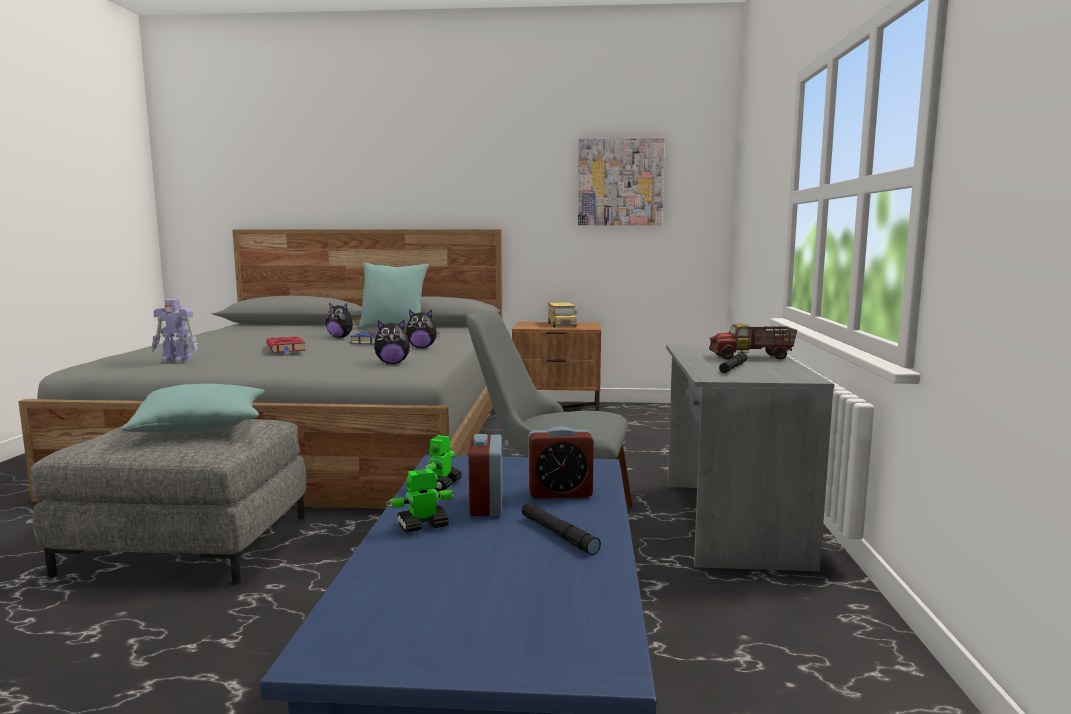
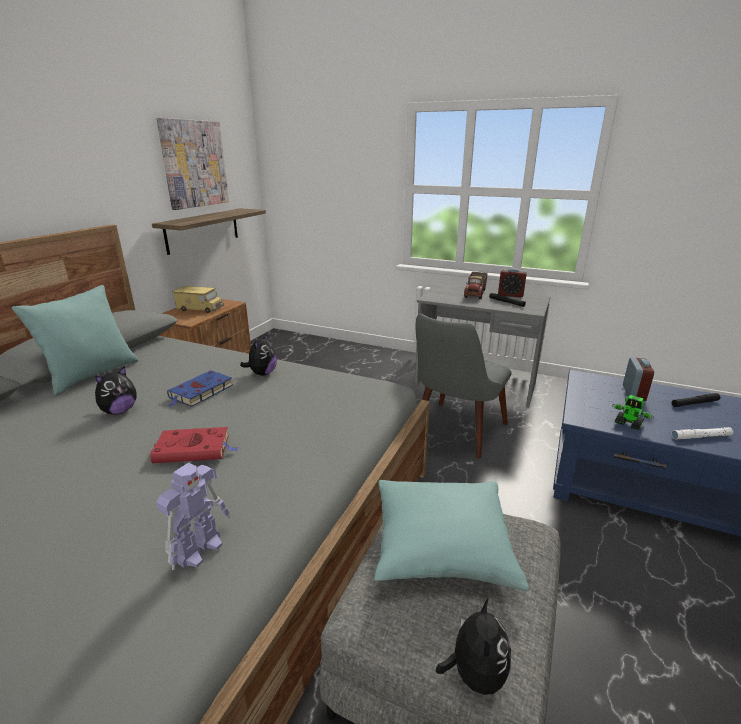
camera: 70 degrees left, 15 degrees up
plush toy [374,320,413,364] -> plush toy moved to [436,599,511,695]
toy robot [386,468,456,533] -> white flashlight [672,427,733,440]
alarm clock [468,434,502,516] -> alarm clock moved to [498,268,527,297]
none -> shelf [152,208,266,255]

